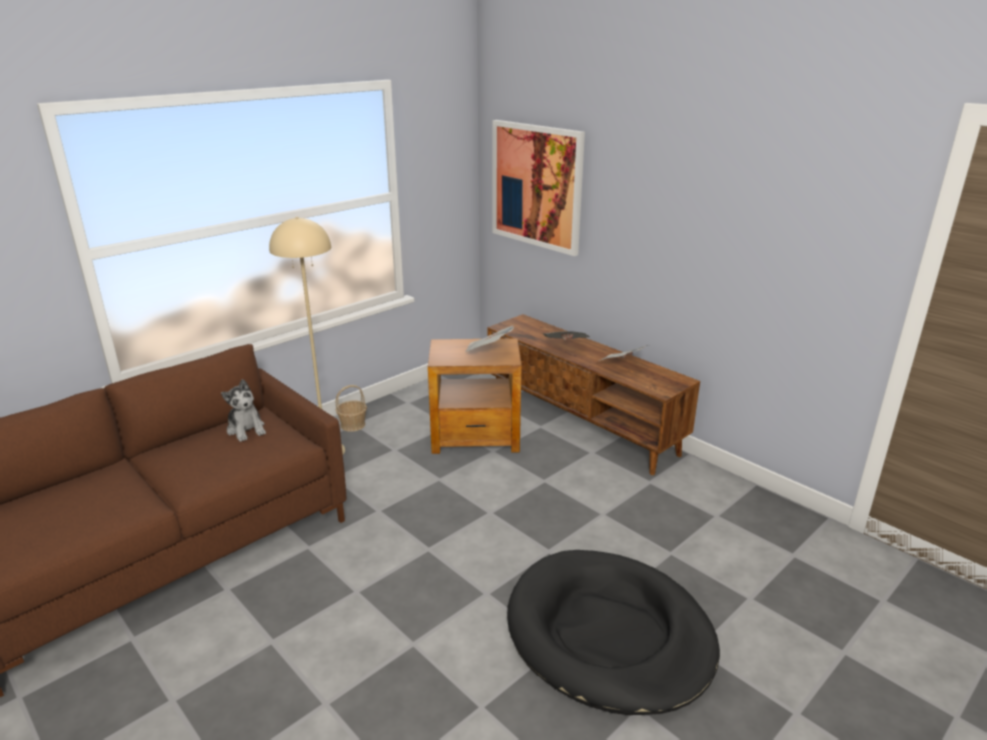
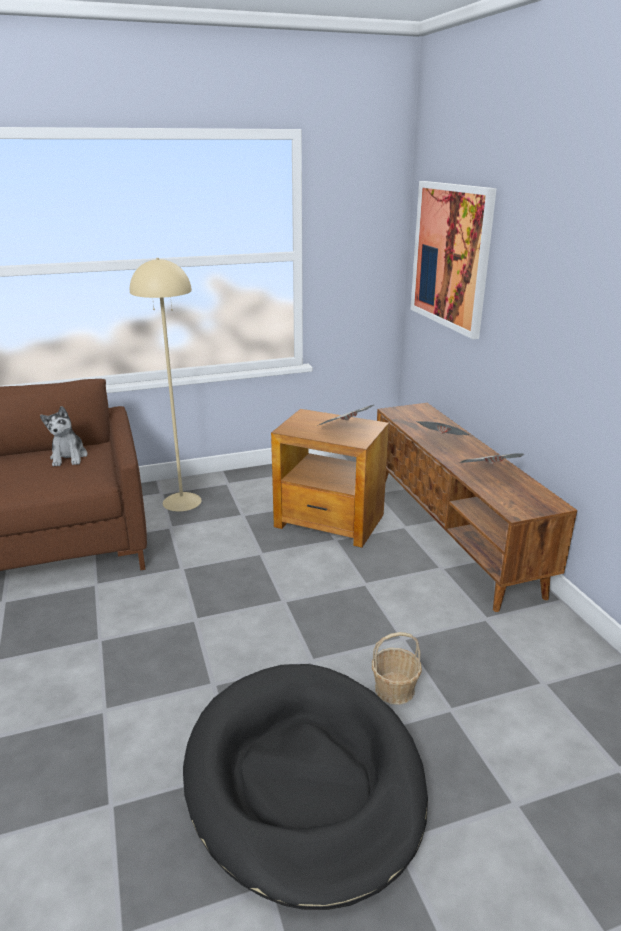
camera: 25 degrees right, 0 degrees up
basket [335,385,367,432] -> basket moved to [372,632,422,705]

